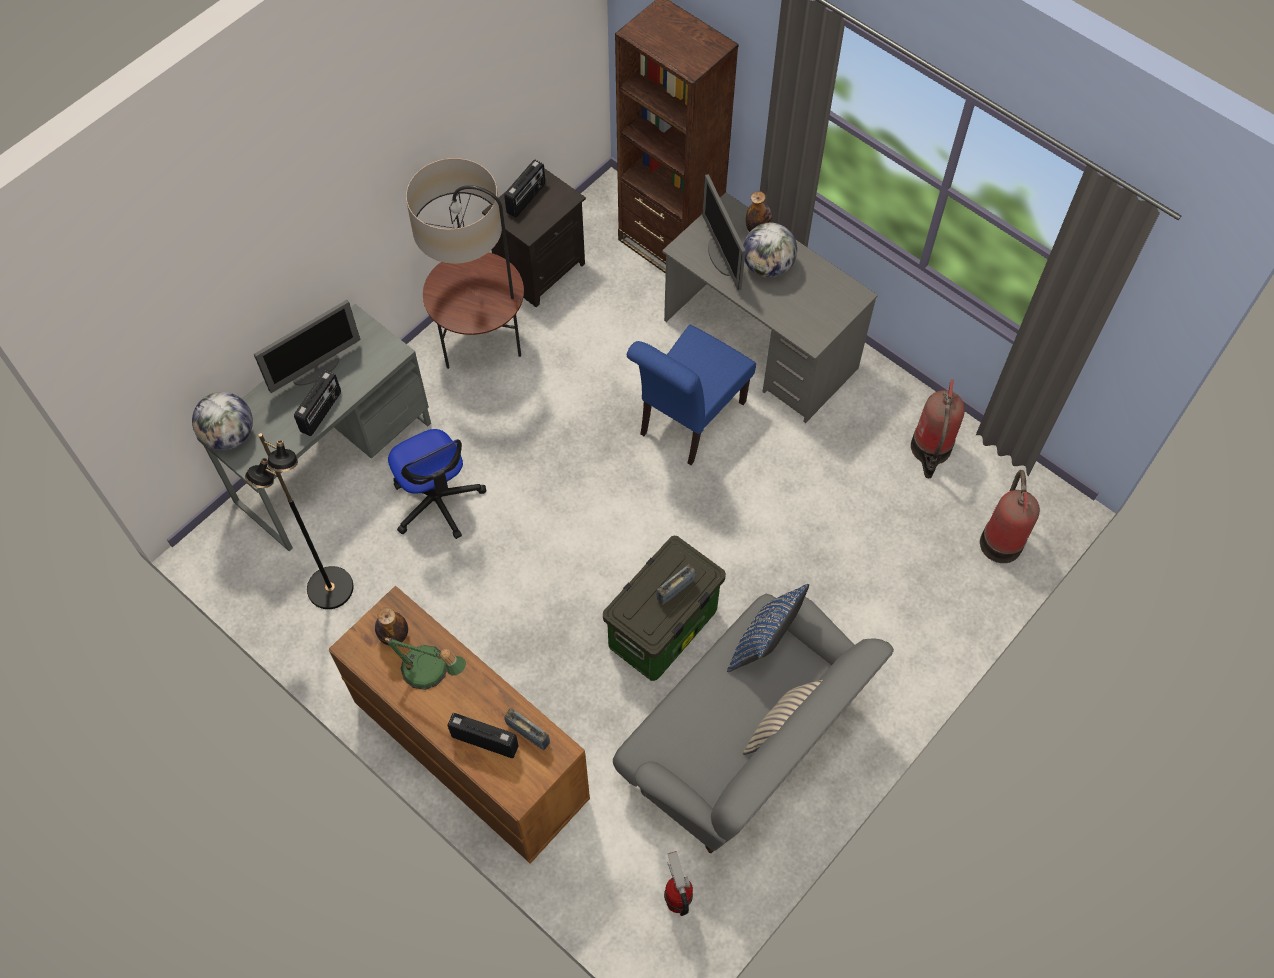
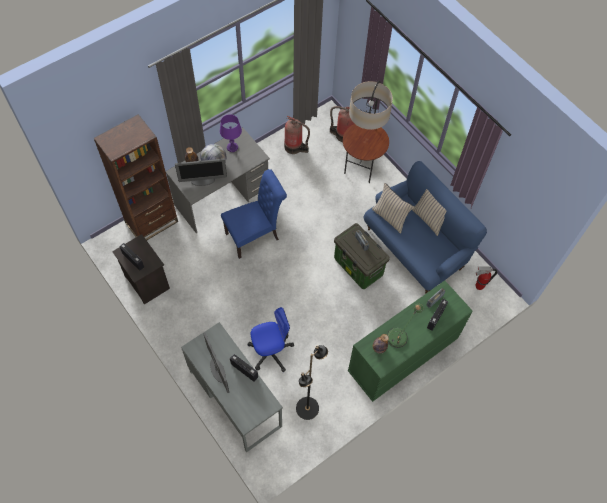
camera: 80 degrees left, 0 degrees up
globe [192,392,253,450] -> none
brown dresser [329,586,590,864] -> green dresser [348,281,473,402]
floor lamp [406,158,524,369] -> floor lamp moved to [343,80,393,183]
grey sofa [613,594,894,853] -> blue sofa [363,161,487,294]
blue chair [627,325,756,465] -> blue chair turned 75 degrees counterclockwise [221,169,287,259]
blue pillow [727,584,809,672] -> beige pillow [372,183,415,234]
none -> purple table lamp [220,114,242,152]

